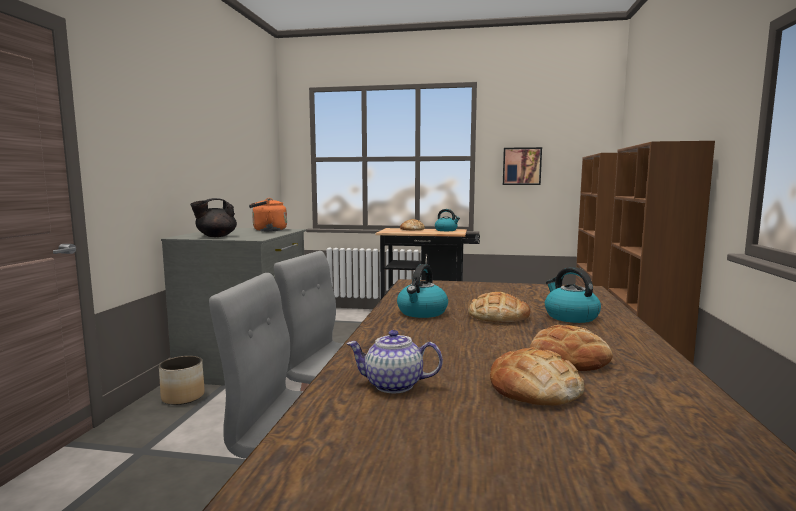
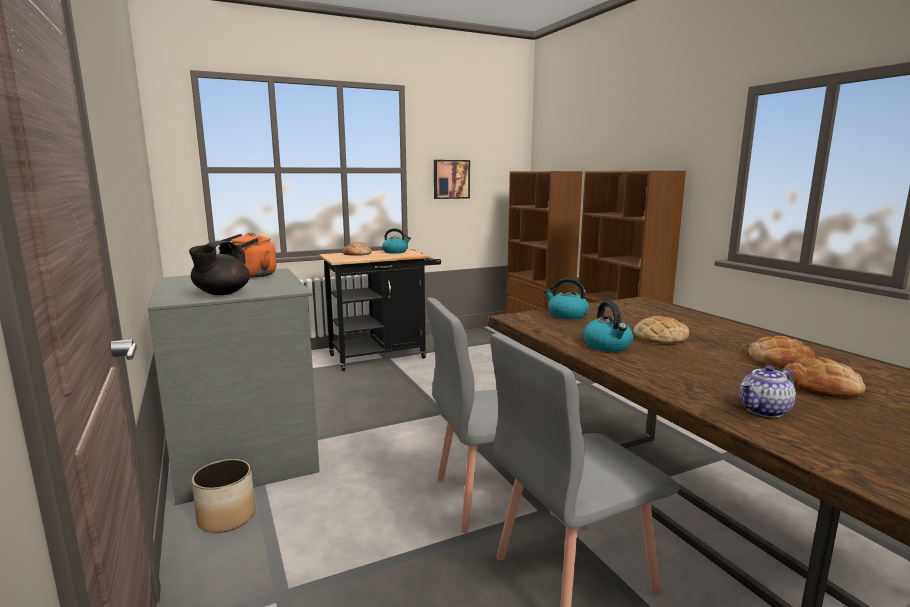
camera: 35 degrees left, 5 degrees up
kettle [545,267,601,323] -> kettle moved to [544,278,589,319]

